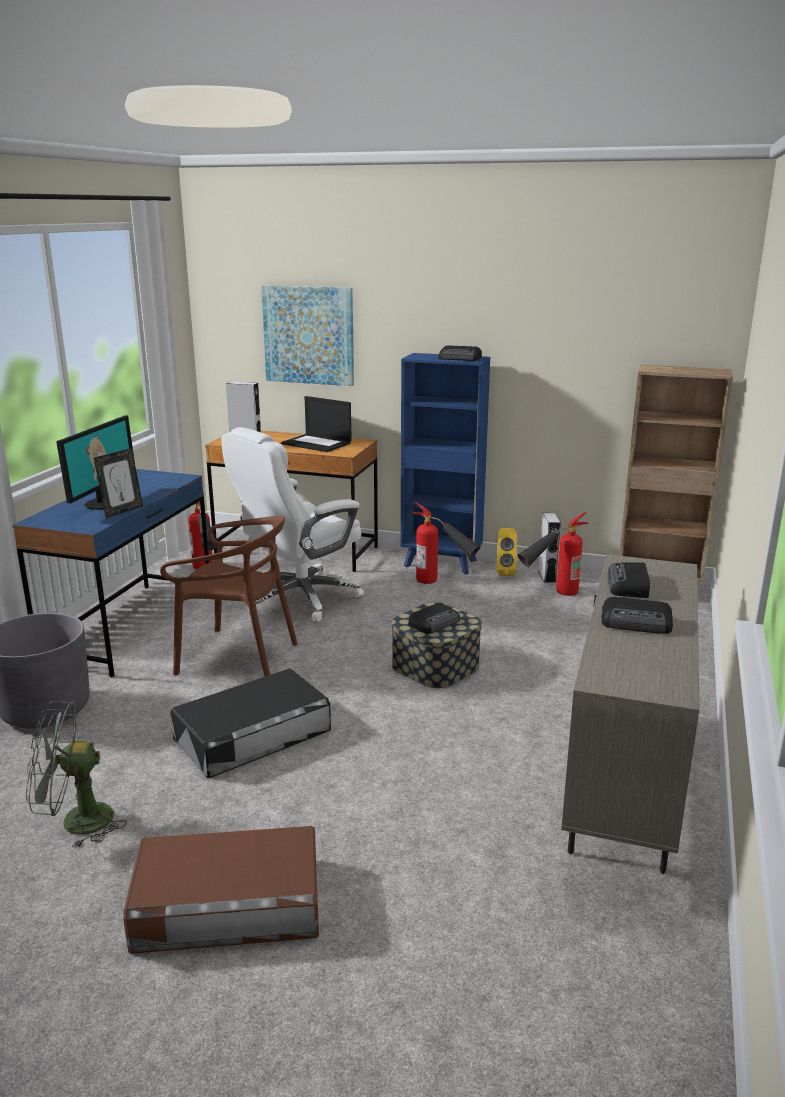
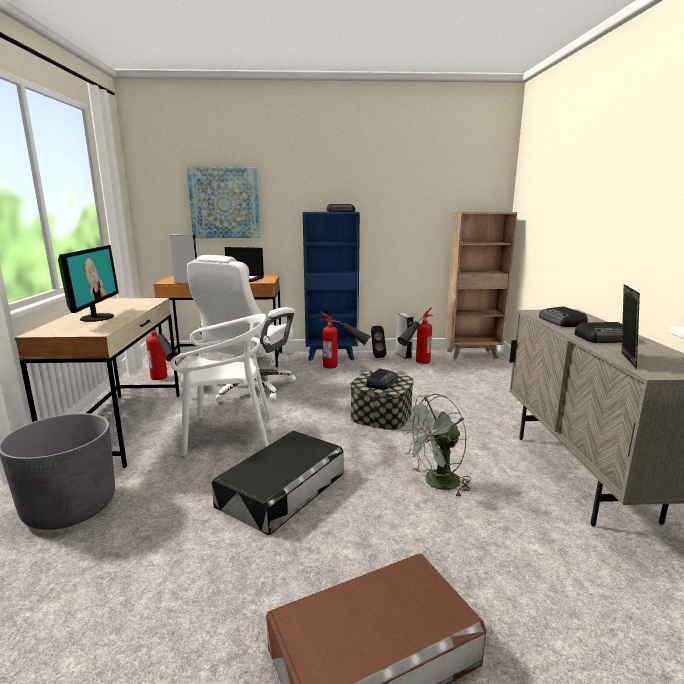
camera: 20 degrees left, 5 degrees down
blue desk [12,469,209,678] -> beige desk [15,298,180,468]
grey fan [26,701,127,848] -> grey fan moved to [401,394,471,497]
picture frame [94,448,143,518] -> picture frame moved to [622,284,640,369]
brown chair [160,516,298,676] -> white chair [170,314,271,456]
yellow speaker [496,528,517,576] -> black speaker [371,326,386,358]

